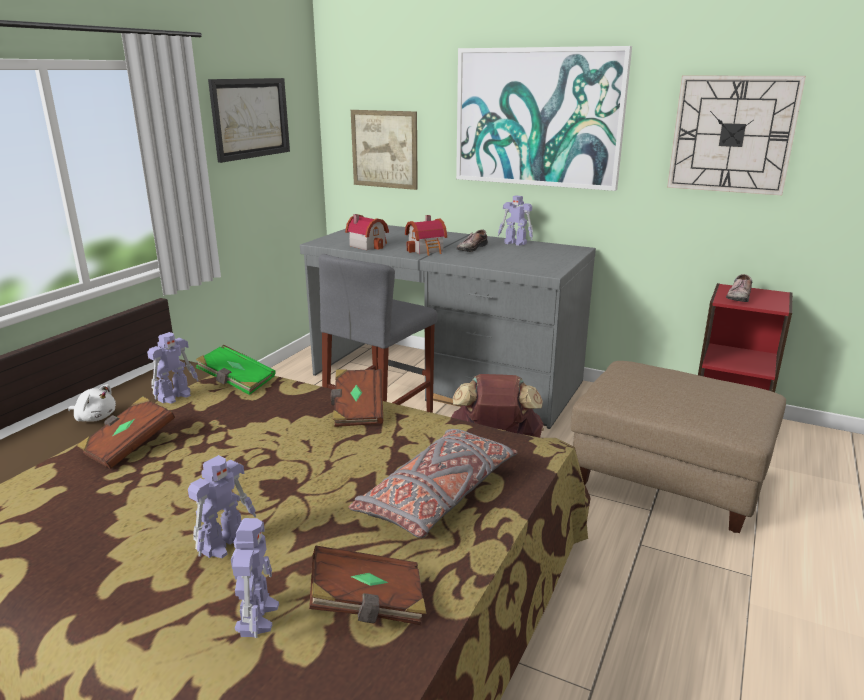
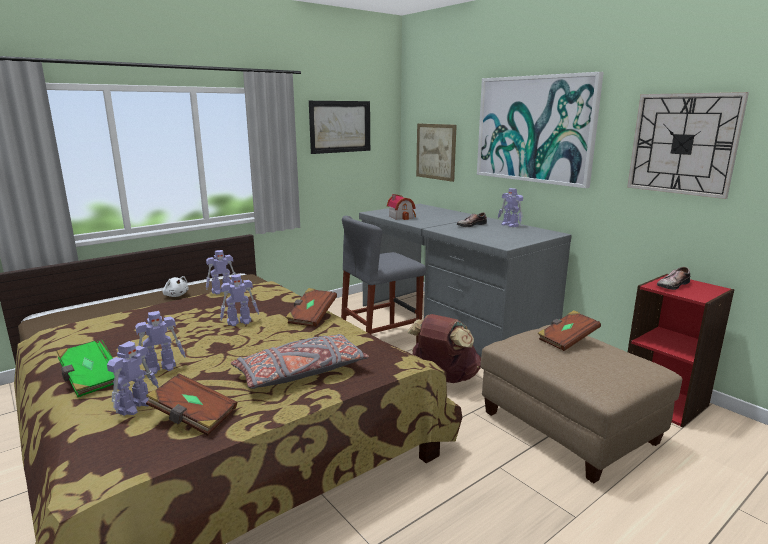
camera: 25 degrees right, 5 degrees down
brown book [77,396,175,469] -> brown book moved to [538,310,601,351]
green book [196,345,276,395] -> green book moved to [56,339,115,397]
toy house [405,215,447,255] -> none
none -> toy robot [220,274,259,326]

